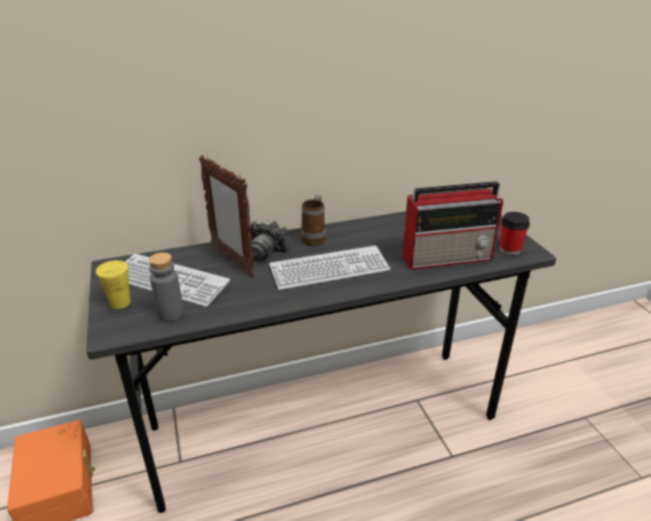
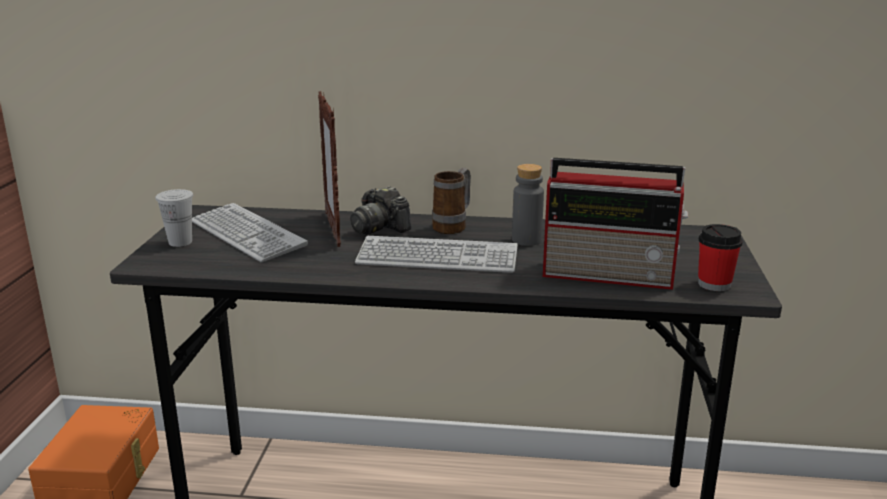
camera: 25 degrees right, 10 degrees down
yellow cup [96,260,131,309] -> white cup [155,189,193,247]
grey bottle [149,252,184,322] -> grey bottle moved to [512,164,544,246]

